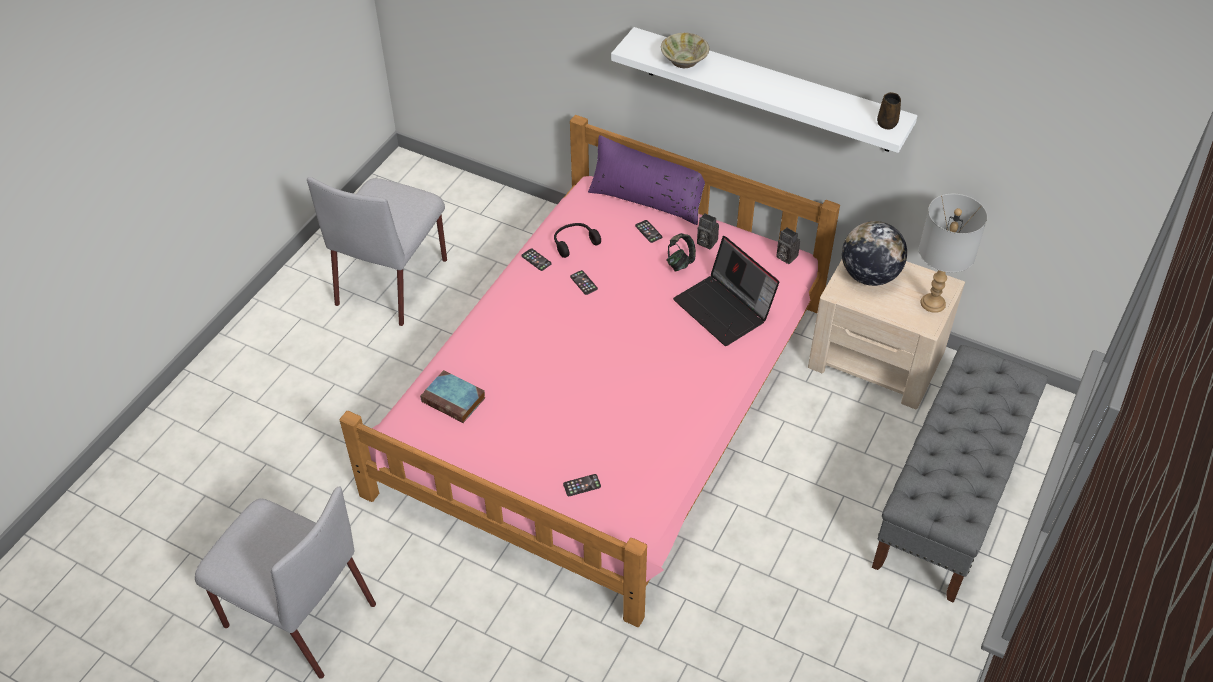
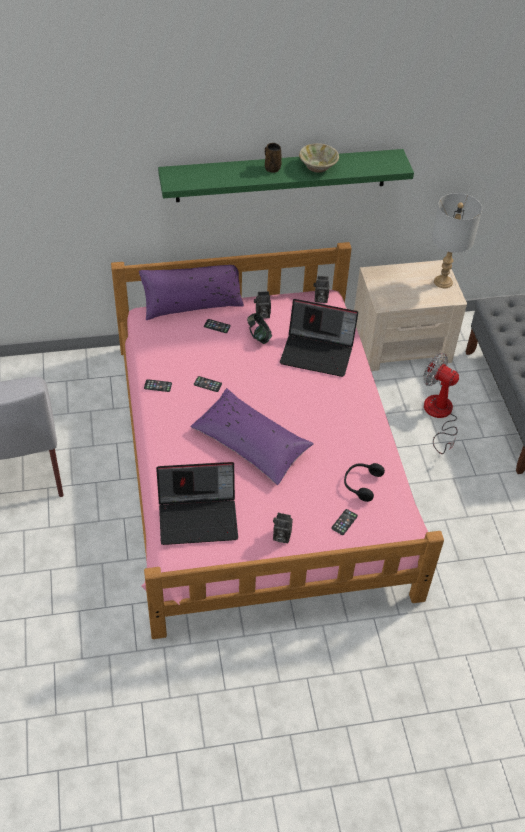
camera: 40 degrees left, 0 degrees up
grey chair [195,486,376,679] -> none
book [420,370,486,423] -> laptop [156,462,238,545]
black headphones [554,223,601,258] -> black headphones moved to [344,463,385,502]
white shelf [611,27,917,153] -> green shelf [158,149,414,202]
beige bowl [661,33,709,68] -> beige bowl moved to [299,143,339,172]
globe [842,221,907,286] -> none
brown mug [877,92,901,130] -> brown mug moved to [265,143,281,173]
none -> purple pillow [190,388,314,485]
none -> camera [273,512,293,543]
none -> fan [423,353,459,454]

